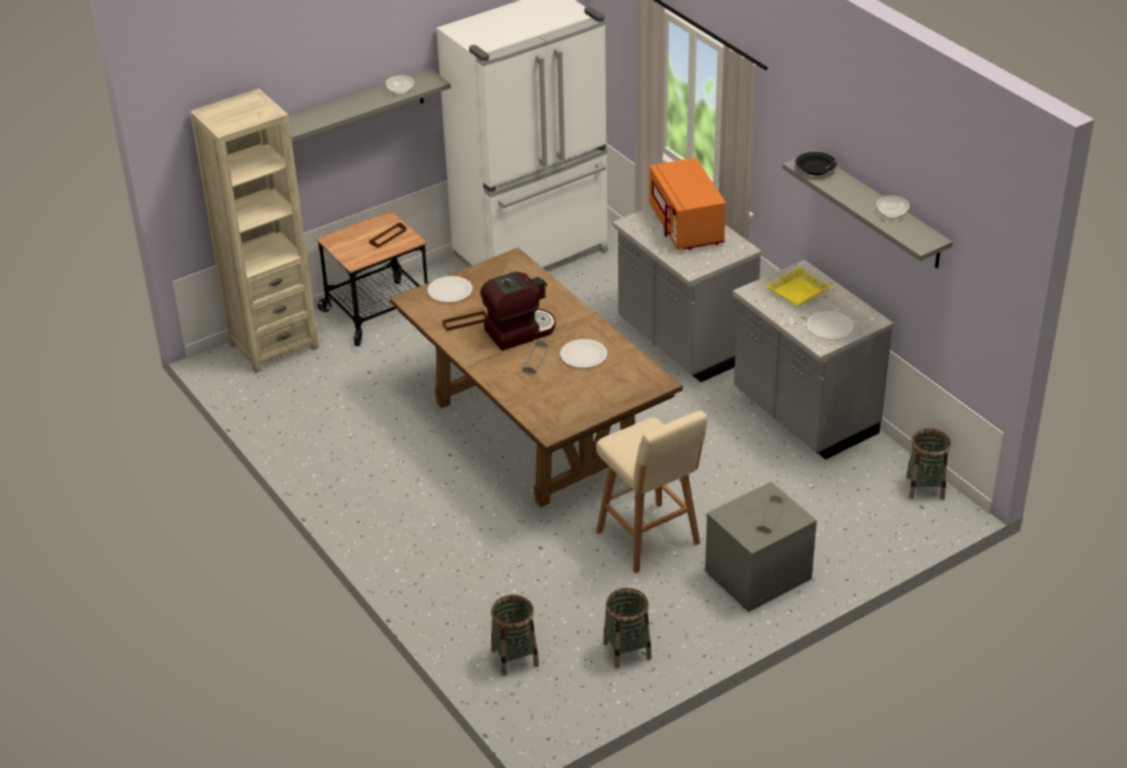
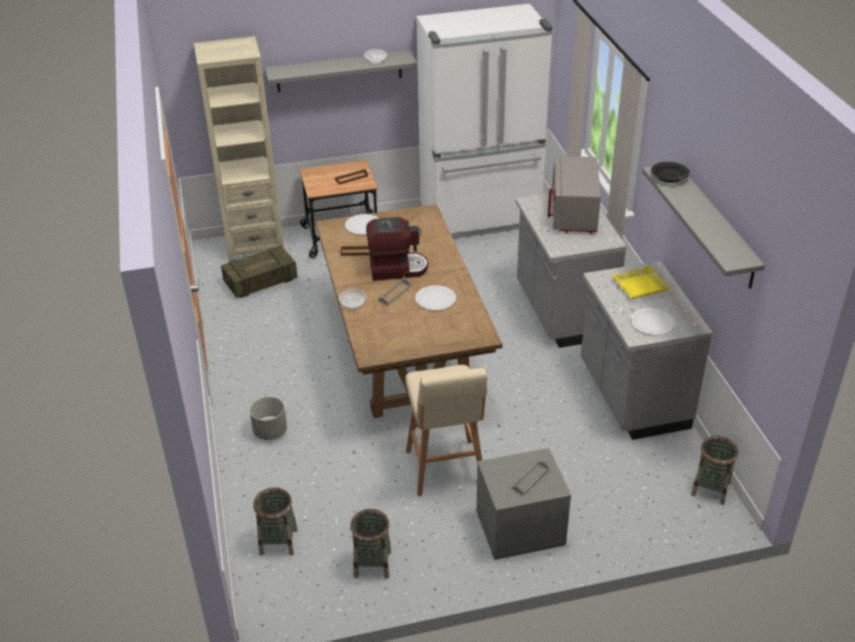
camera: 20 degrees right, 0 degrees up
orange microwave [649,158,726,250] -> grey microwave [548,156,601,234]
bowl [877,196,909,219] -> bowl moved to [339,289,366,310]
none -> crate [221,246,297,298]
none -> grey planter [250,397,287,440]

